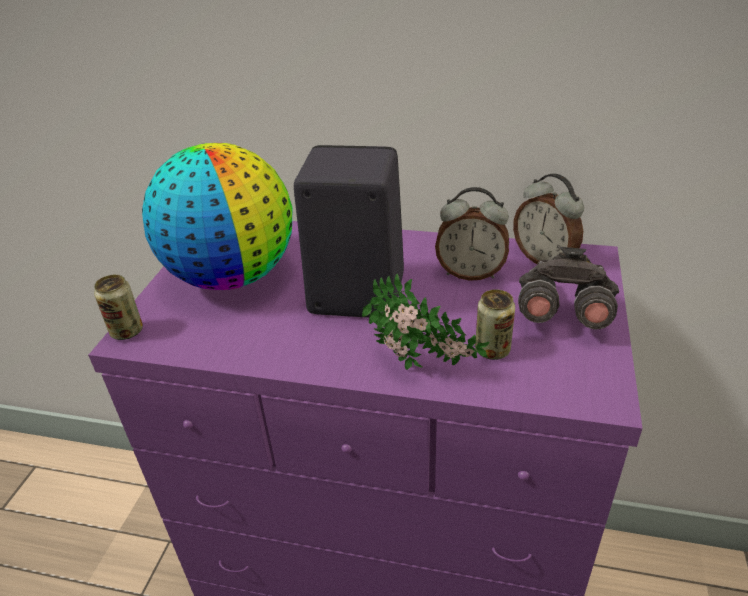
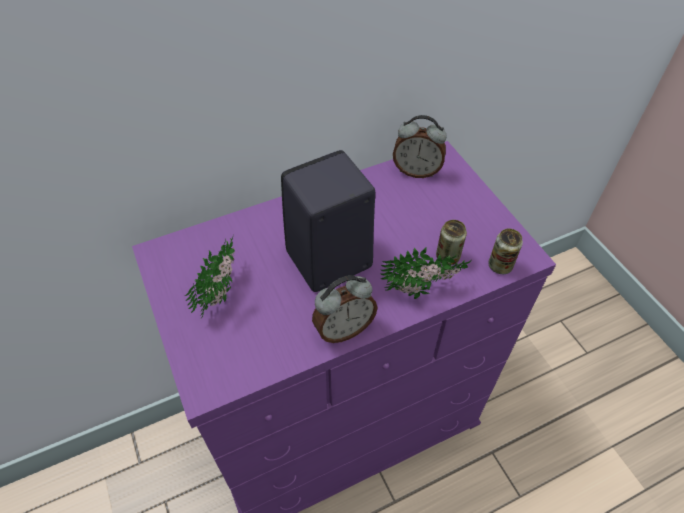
camera: 40 degrees left, 15 degrees up
can [94,275,143,340] -> can moved to [488,228,523,274]
globe [142,143,292,290] -> potted plant [185,238,235,317]
alarm clock [435,187,509,281] -> alarm clock moved to [312,275,378,343]
grey binoculars [518,247,619,329] -> none

